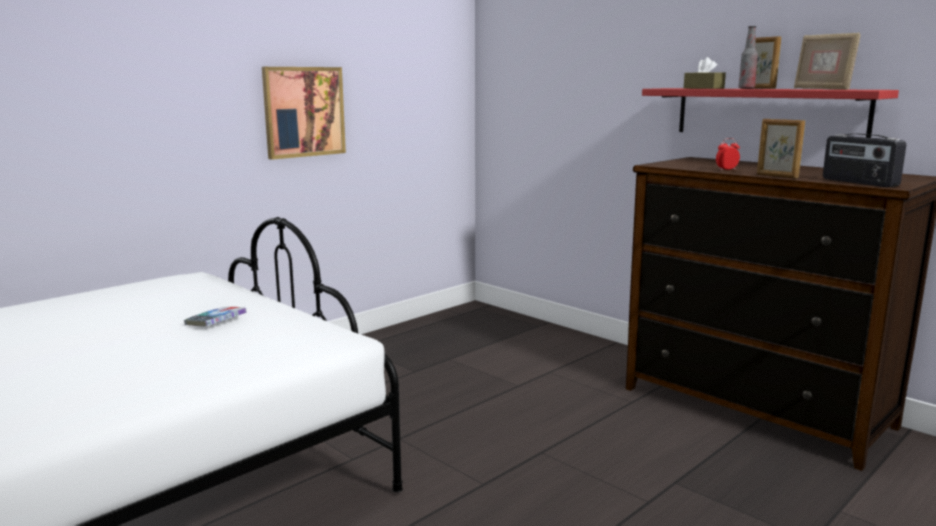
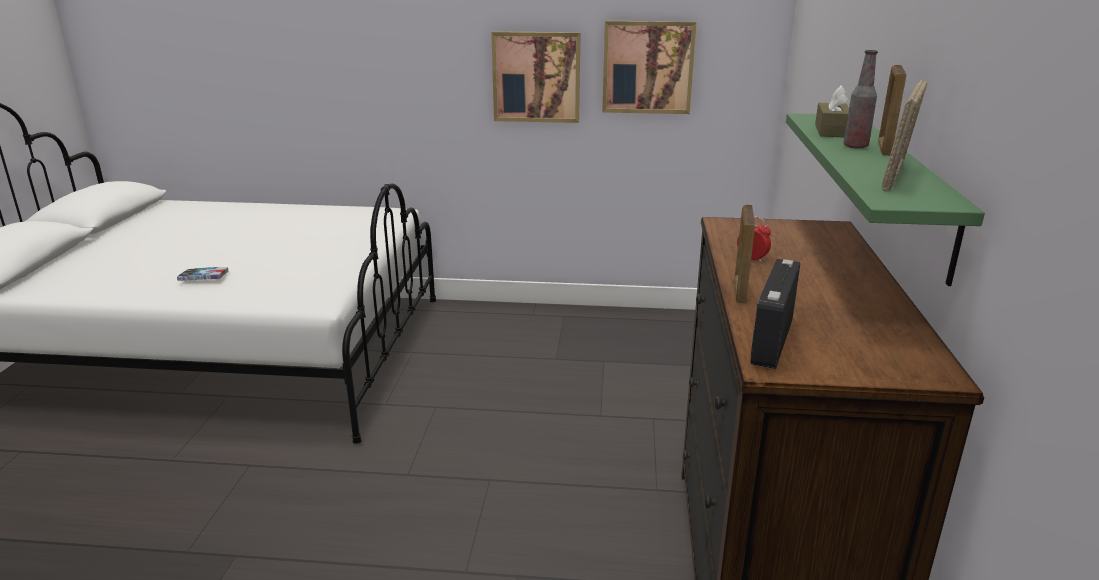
camera: 50 degrees right, 10 degrees up
book [184,307,247,326] -> book moved to [177,267,229,281]
red shelf [642,88,899,138] -> green shelf [786,113,985,286]
none -> picture [602,21,696,114]

